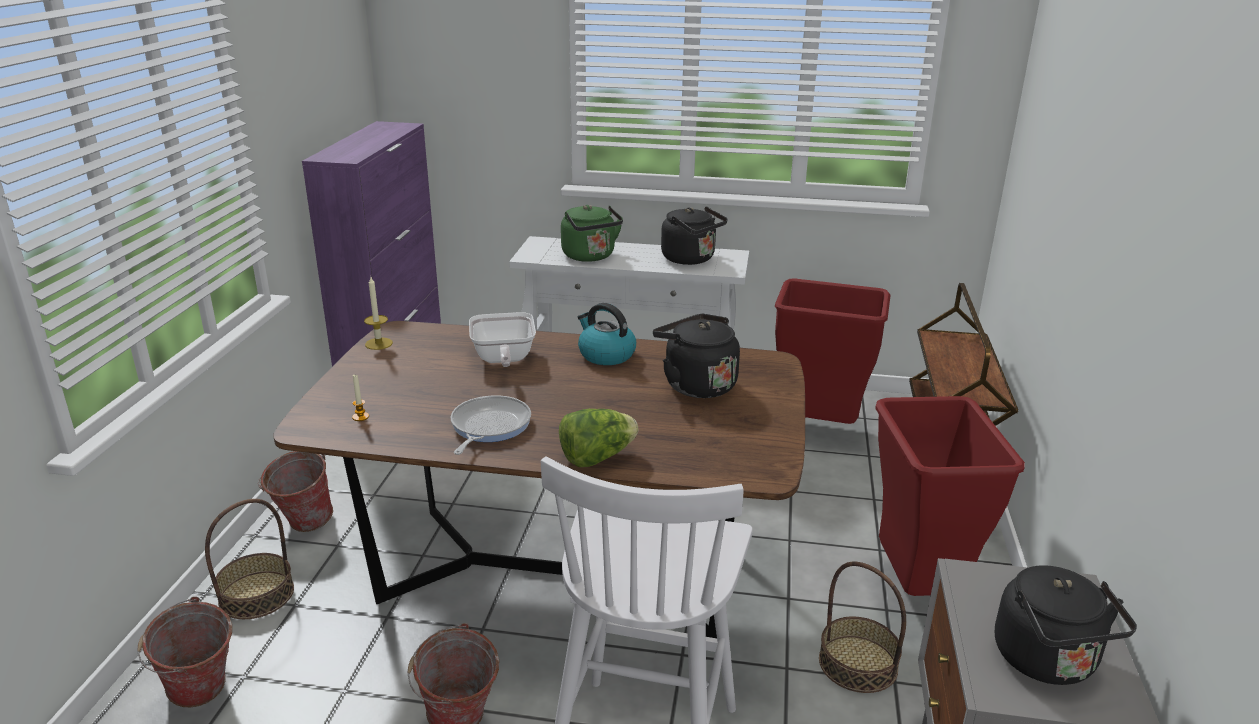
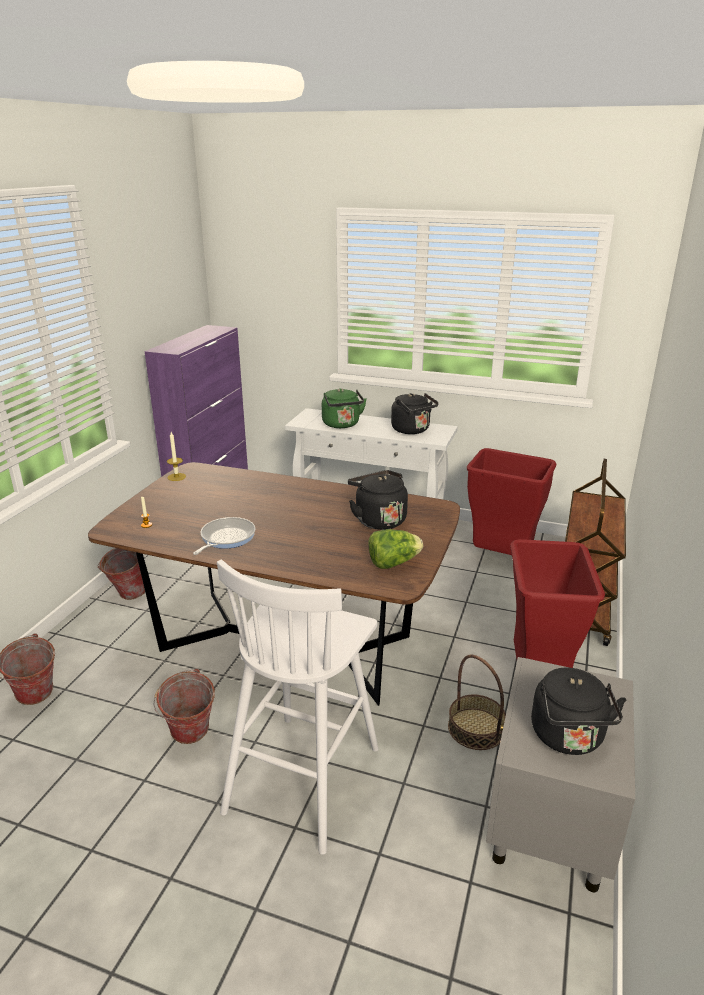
camera: 10 degrees right, 0 degrees up
basket [205,499,294,619] -> none
frying pan [469,312,536,367] -> none
lettuce [559,409,638,467] -> lettuce moved to [368,529,423,569]
kettle [578,303,636,365] -> none

